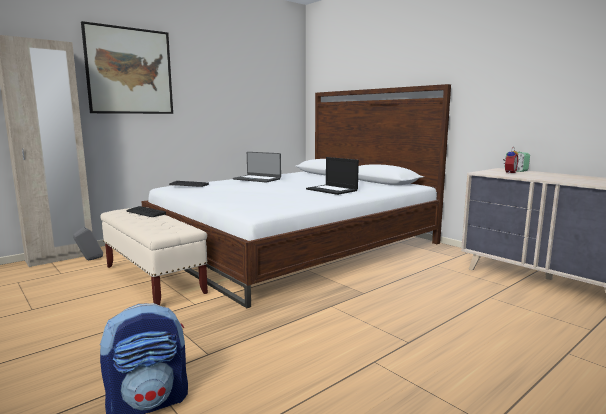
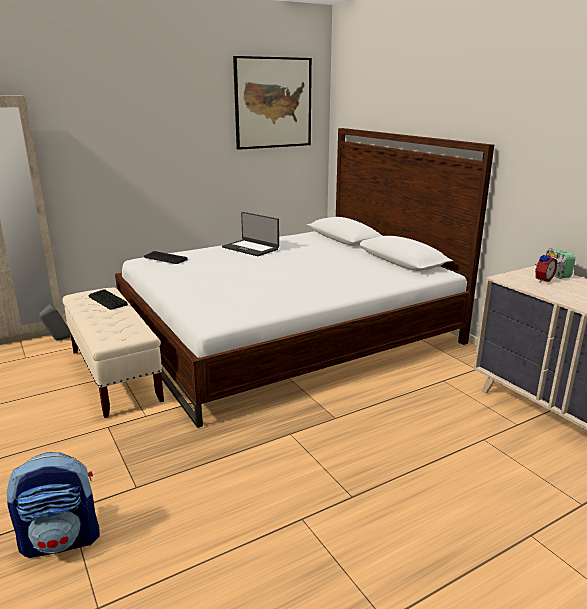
camera: 10 degrees right, 10 degrees up
picture [81,21,173,114] -> picture moved to [233,56,312,150]
laptop [306,157,359,195] -> none

